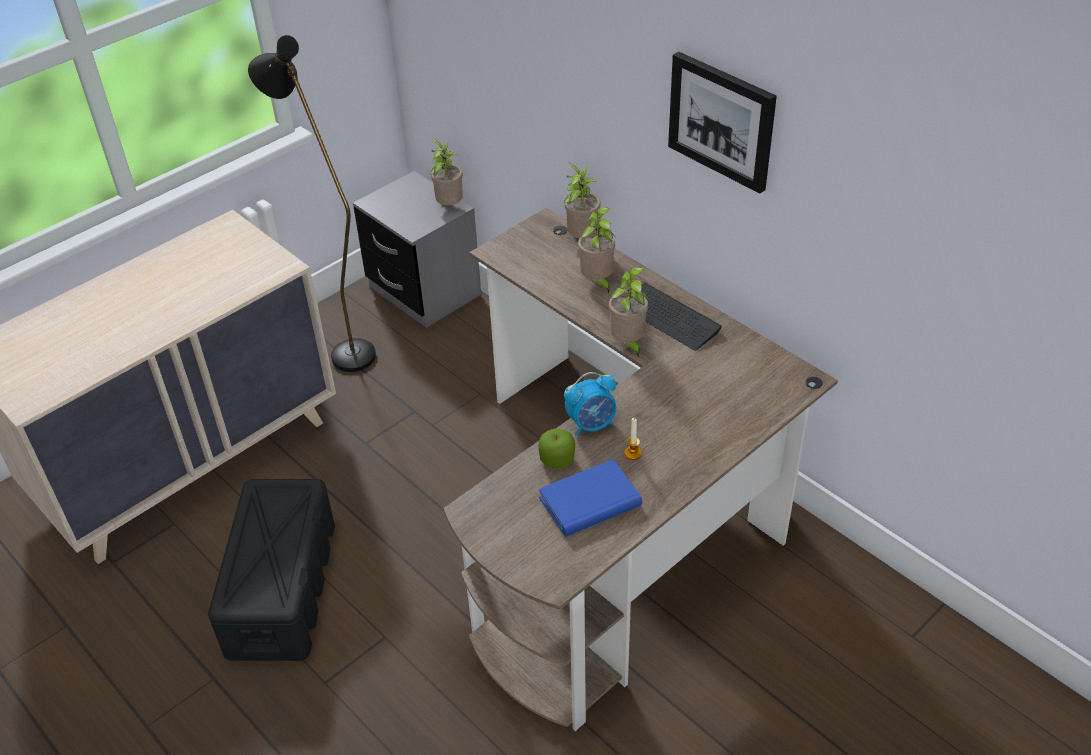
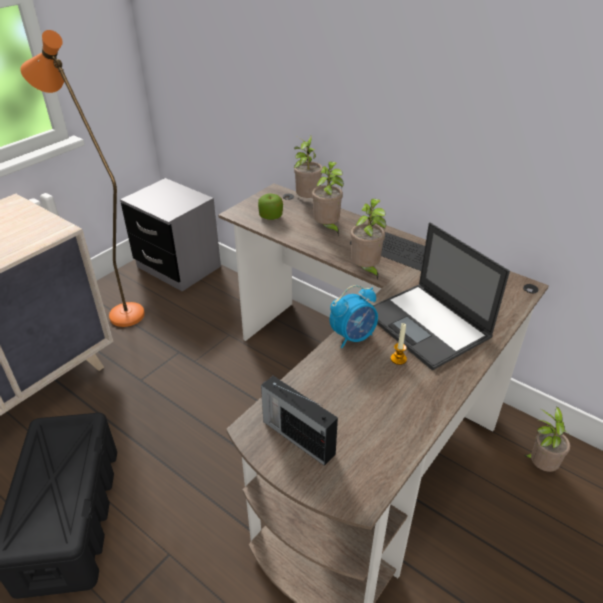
camera: 10 degrees left, 5 degrees down
black floor lamp [248,35,376,372] -> orange floor lamp [20,30,145,327]
potted plant [430,138,463,205] -> potted plant moved to [524,407,571,472]
apple [538,428,575,469] -> apple moved to [258,194,283,220]
blue book [539,459,642,537] -> none
picture [668,52,777,194] -> none
none -> radio [261,376,338,466]
none -> laptop [373,222,510,371]

